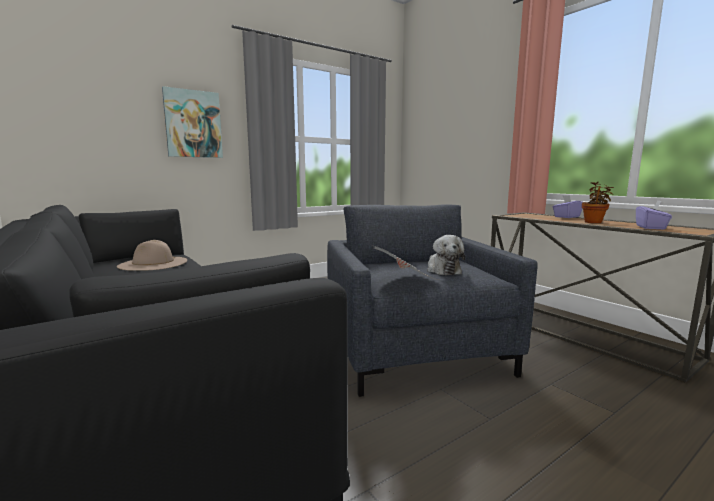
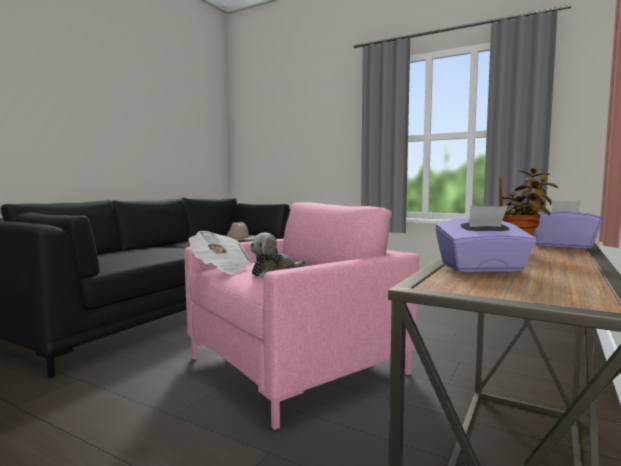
camera: 65 degrees right, 5 degrees down
picture [162,86,223,158] -> none
grey armchair [327,204,538,397] -> pink armchair [184,202,419,430]

